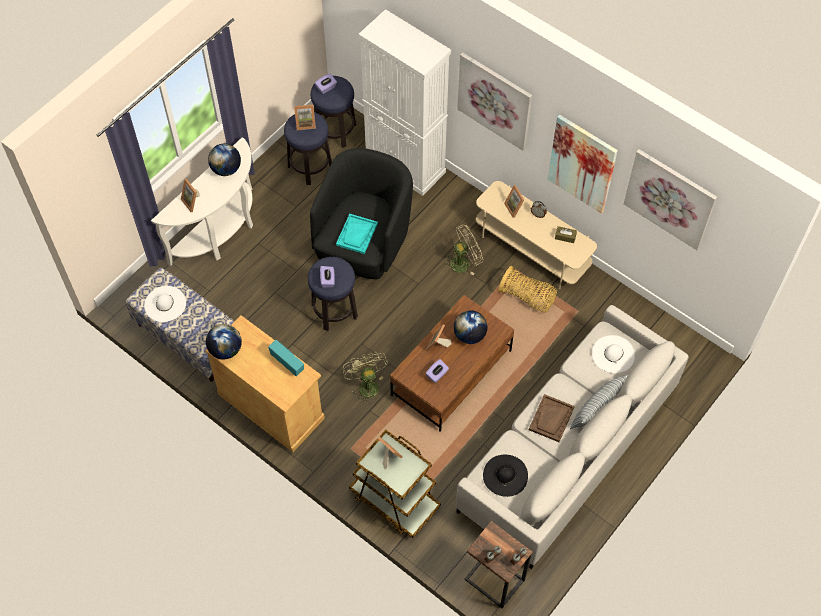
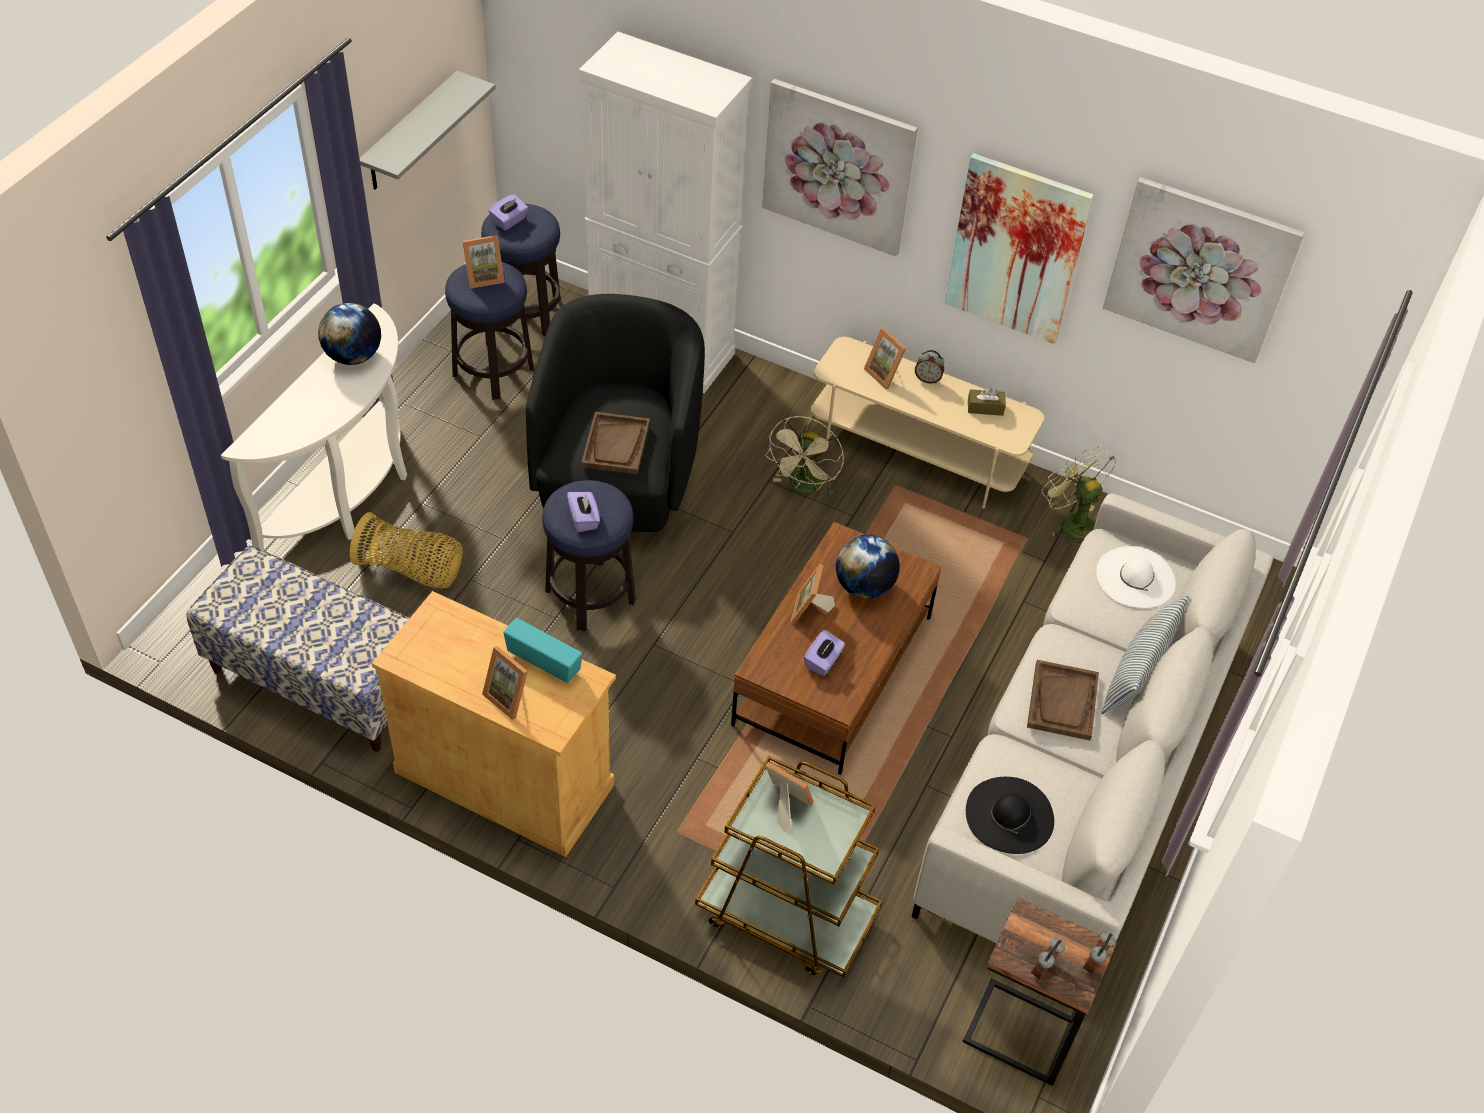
camera: 15 degrees left, 10 degrees down
white hat [144,286,186,322] -> none
picture frame [181,179,200,212] -> picture frame moved to [482,646,528,720]
globe [206,324,242,359] -> none
turquoise tray [336,214,378,254] -> brown tray [581,412,650,475]
green fan [343,352,388,404] -> green fan moved to [1041,446,1116,545]
beige fan [445,225,483,275] -> beige fan turned 150 degrees clockwise [765,416,844,494]
basket [499,266,557,312] -> basket moved to [350,512,462,588]
none -> grey shelf [359,71,496,190]

